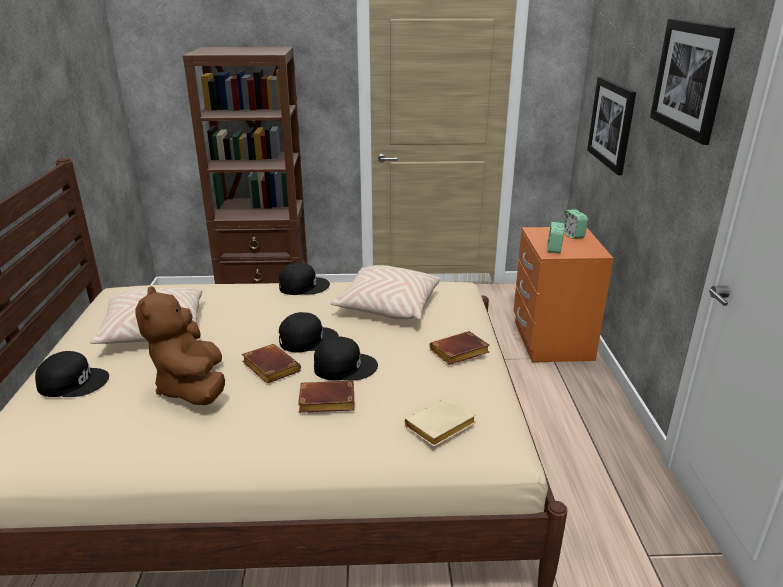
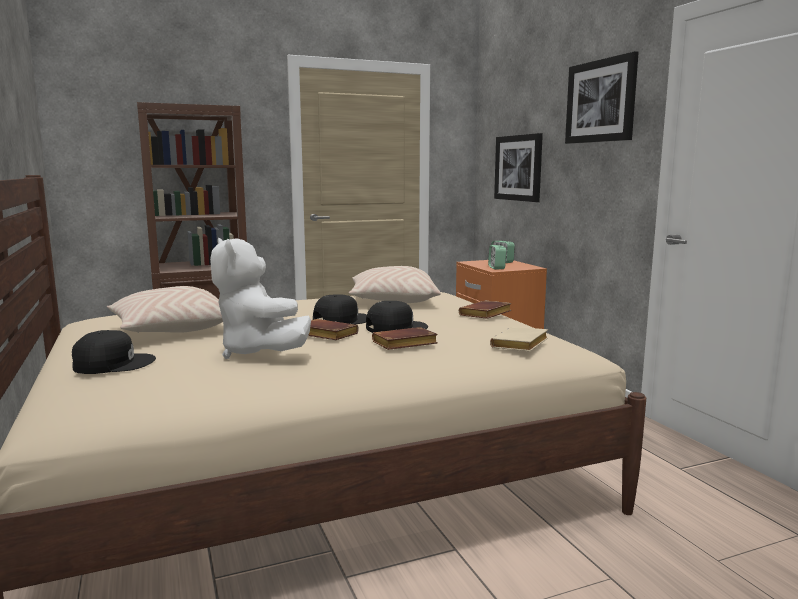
camera: 20 degrees left, 15 degrees down
brown plush toy [135,286,225,405] -> white plush toy [210,238,311,359]
black cap [279,263,330,295] -> none

